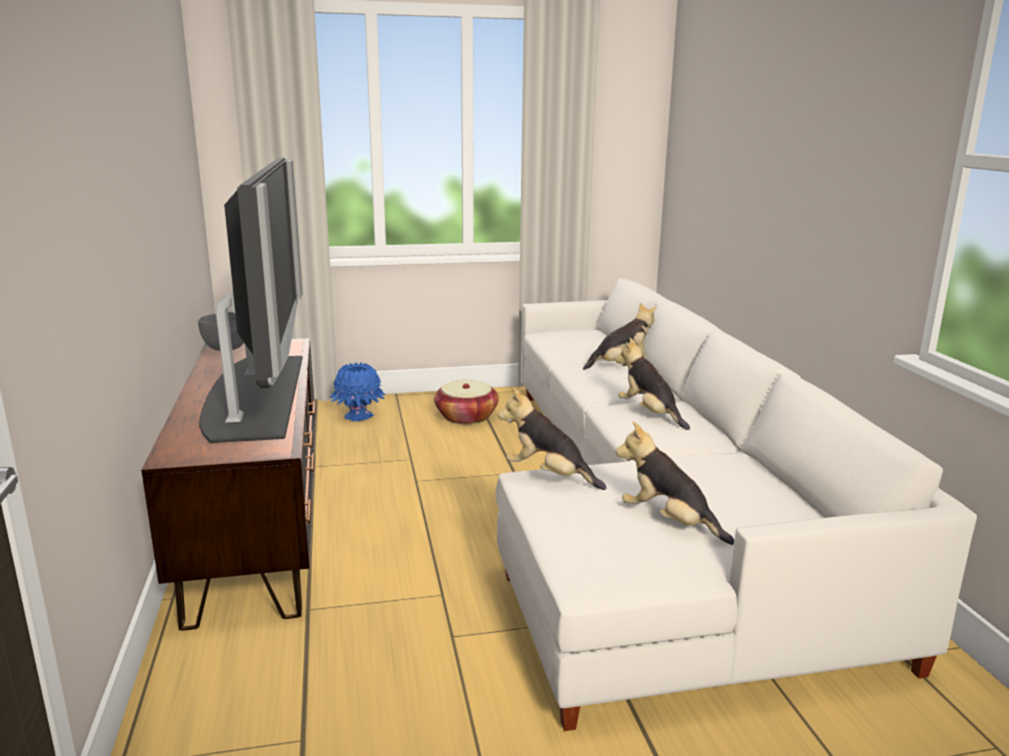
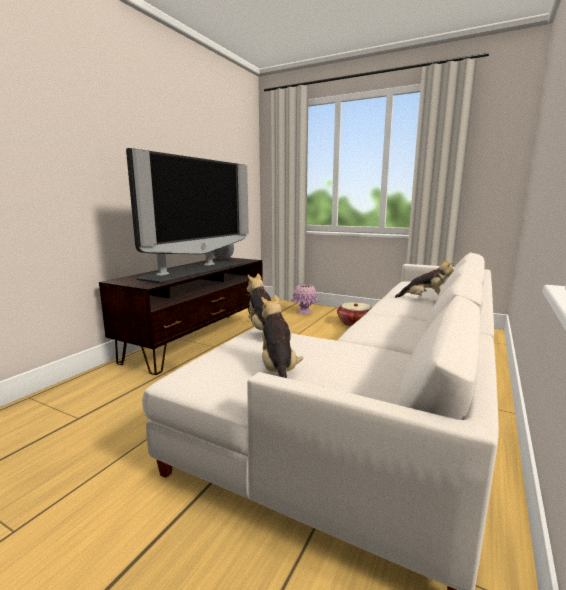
camera: 40 degrees right, 5 degrees down
blue vase [330,362,386,421] -> pink vase [290,284,319,314]
plush toy [615,338,690,430] -> none

